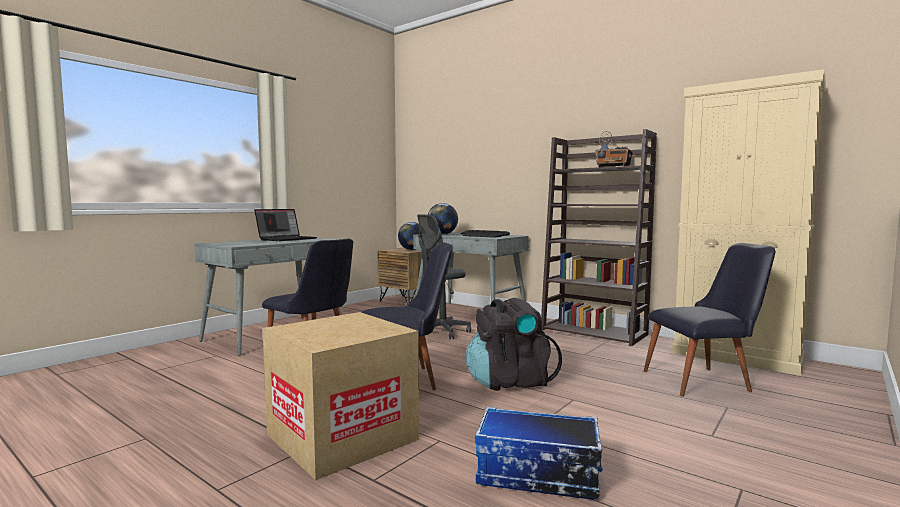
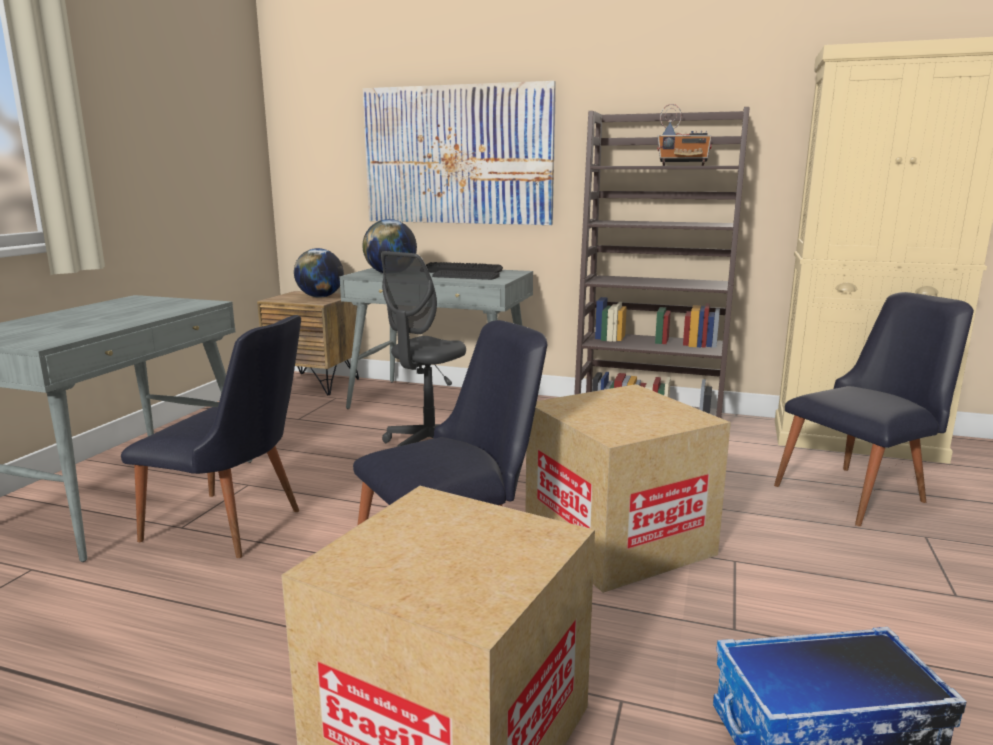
camera: 20 degrees left, 10 degrees up
laptop [254,209,317,241] -> none
black backpack [466,298,562,391] -> cardboard box [525,384,731,593]
none -> picture [363,81,556,225]

